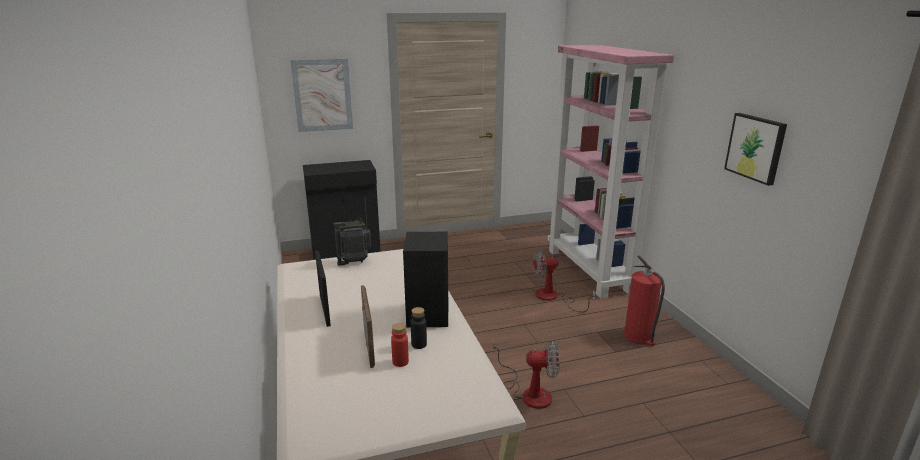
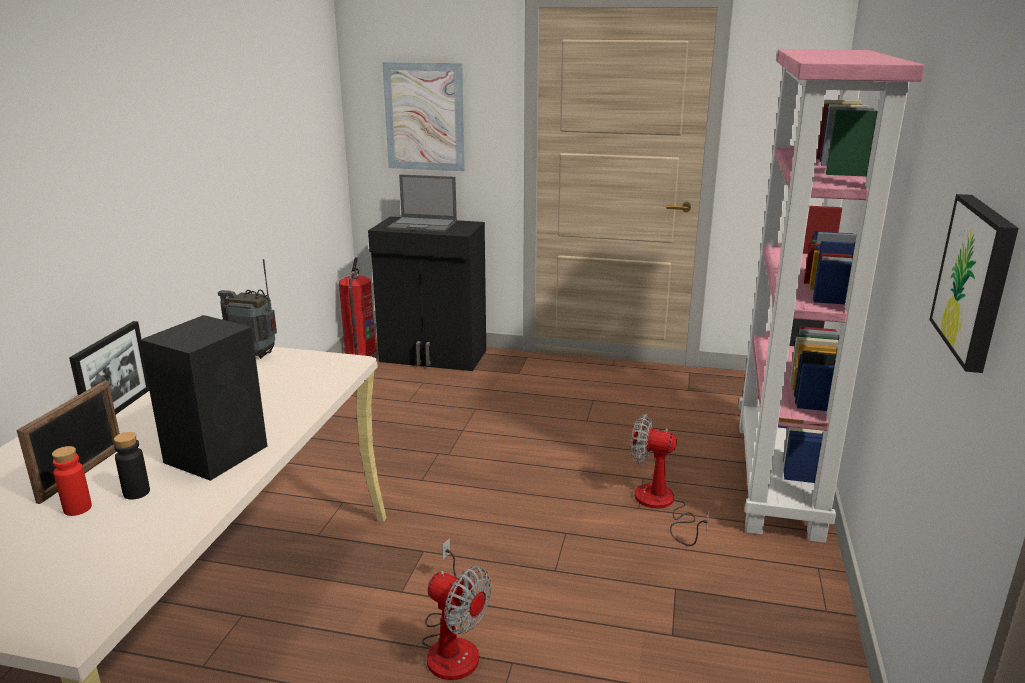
camera: 30 degrees right, 0 degrees up
fire extinguisher [624,256,665,347] -> fire extinguisher moved to [339,257,376,356]
none -> laptop [387,174,457,232]

